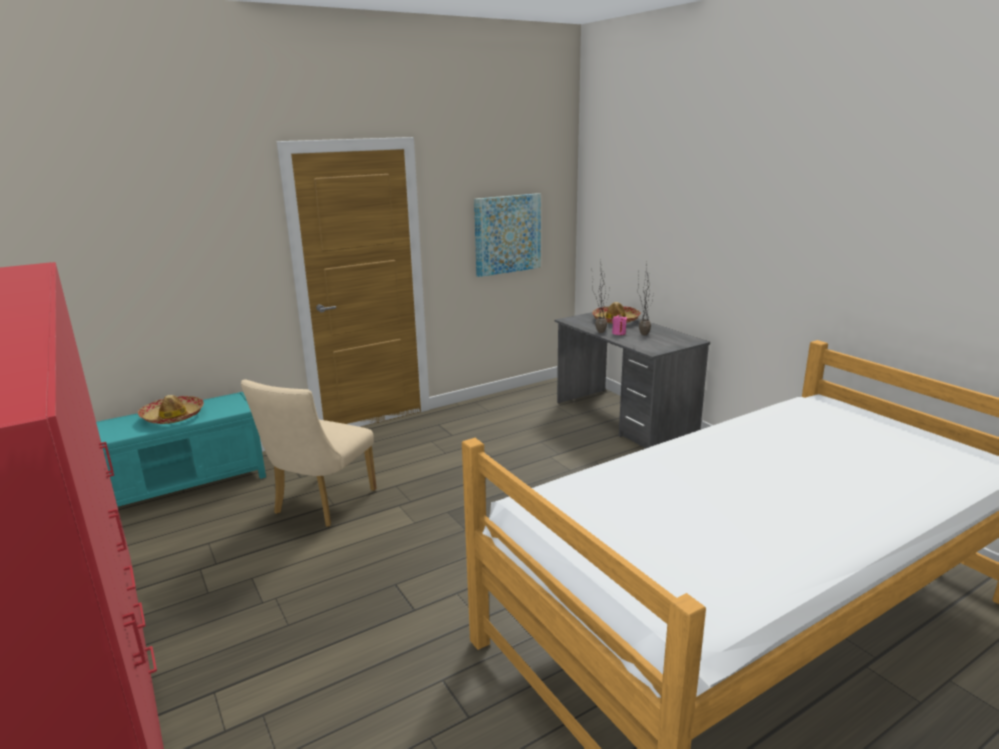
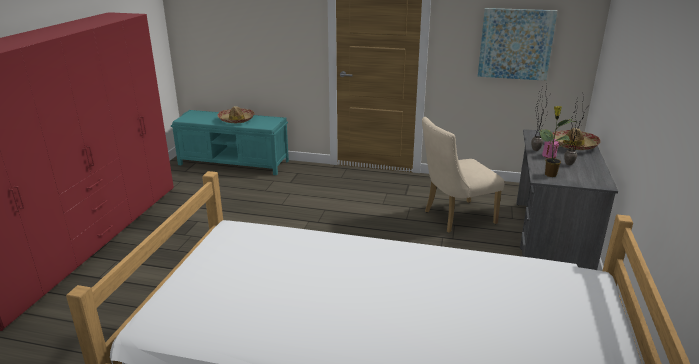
camera: 45 degrees right, 5 degrees up
beige chair [241,379,377,527] -> beige chair moved to [422,117,505,233]
none -> potted plant [538,106,576,177]

